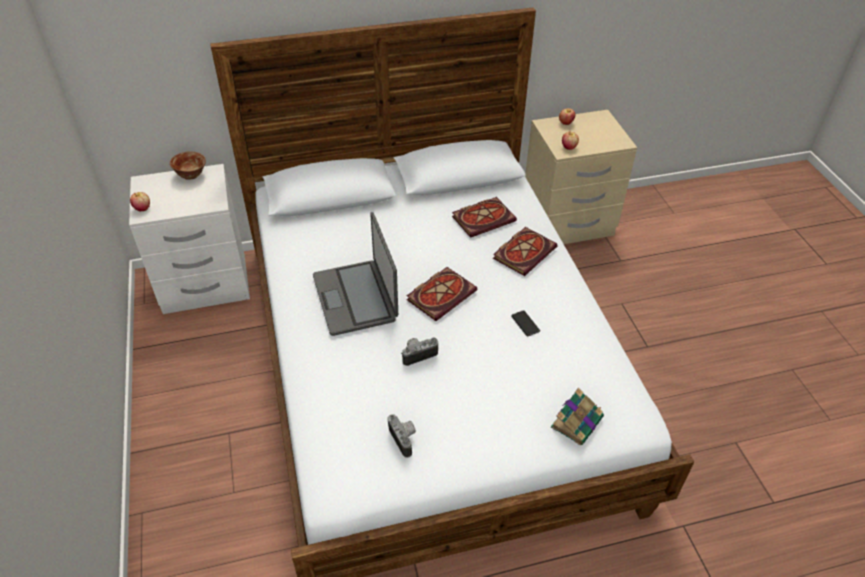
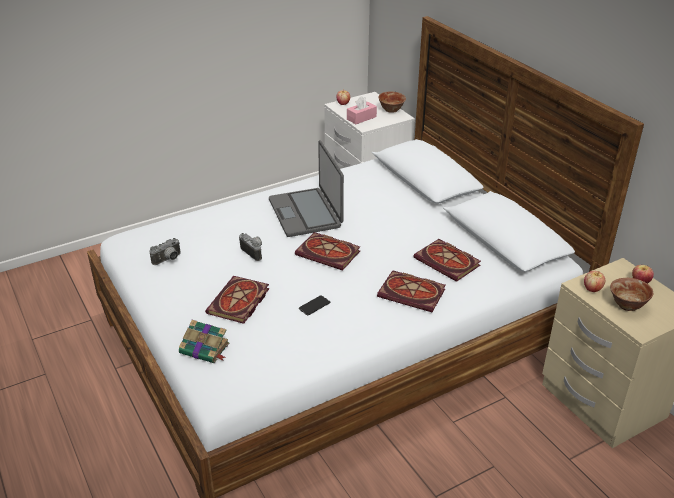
camera: 75 degrees right, 10 degrees down
laptop [313,212,398,336] -> laptop turned 75 degrees counterclockwise [269,140,344,237]
none -> book [205,276,269,324]
none -> pink tissue box [347,96,377,124]
none -> bowl [610,278,653,311]

